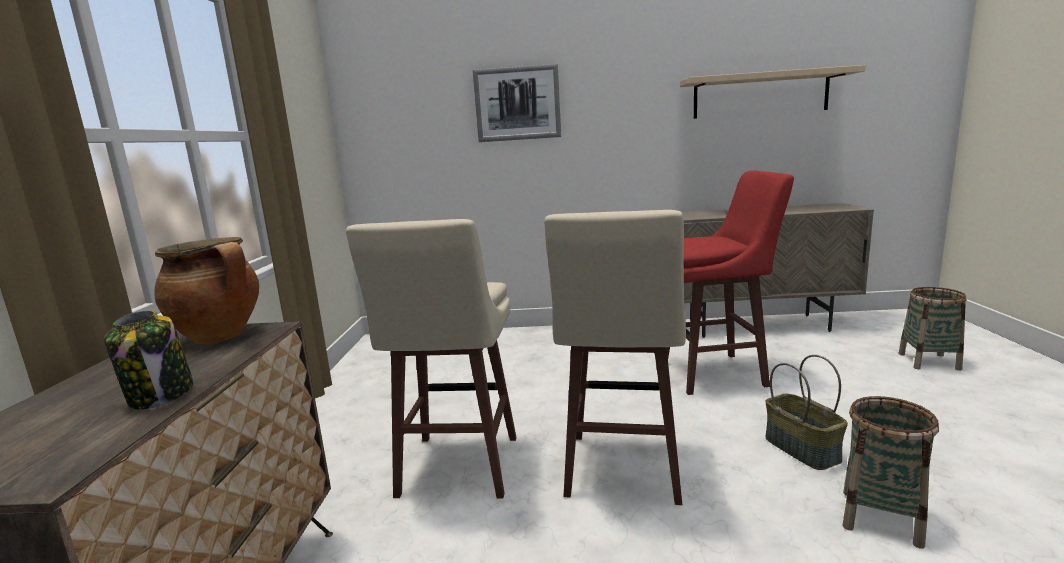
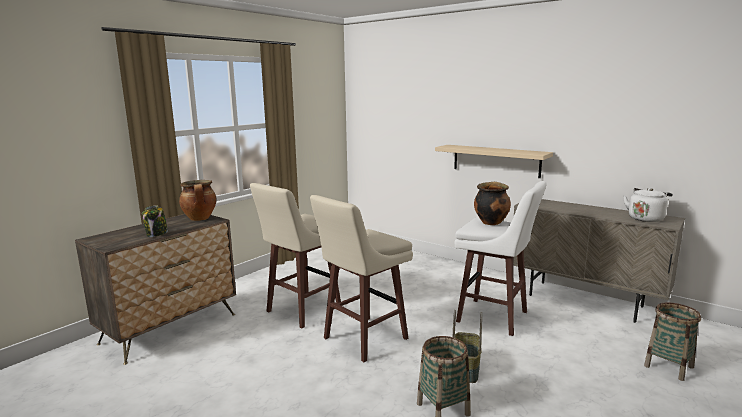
camera: 35 degrees right, 0 degrees up
picture [473,64,561,142] -> none
red stool [667,170,794,395] -> white stool [455,181,547,336]
beige shelf [680,65,866,119] -> beige shelf moved to [435,145,553,178]
none -> cooking pot [474,181,511,225]
none -> white kettle [623,188,673,222]

